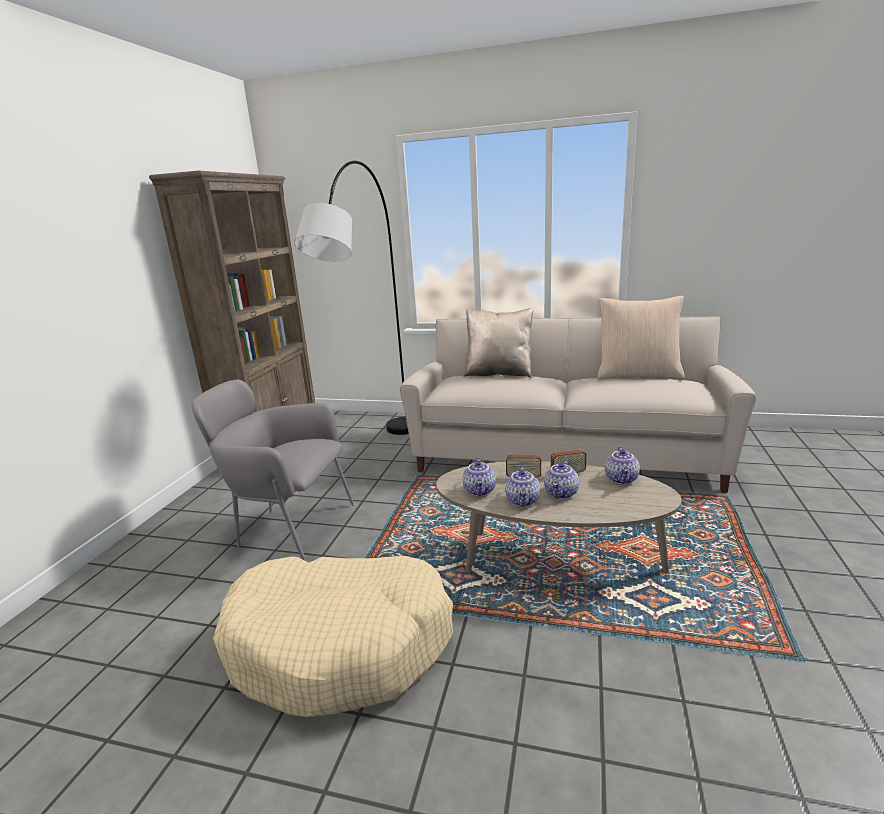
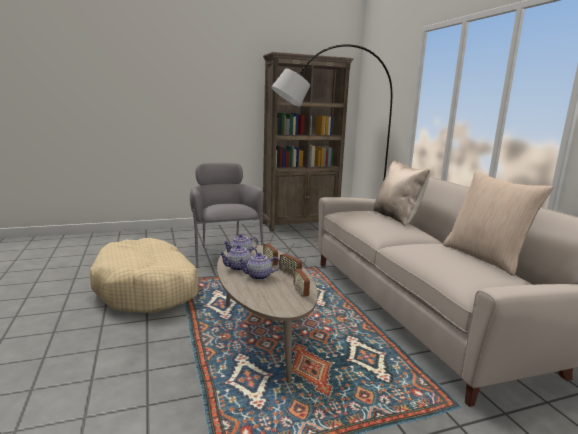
camera: 55 degrees right, 5 degrees down
teapot [605,446,640,484] -> radio [293,259,310,297]

